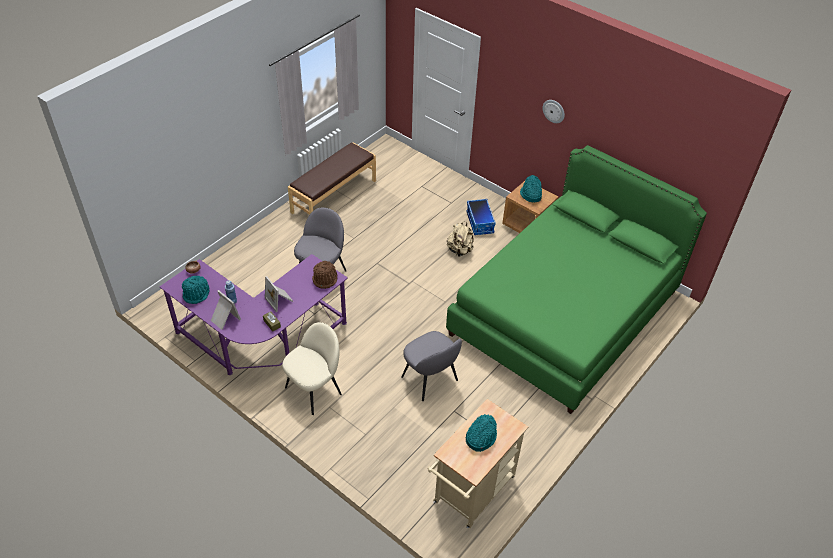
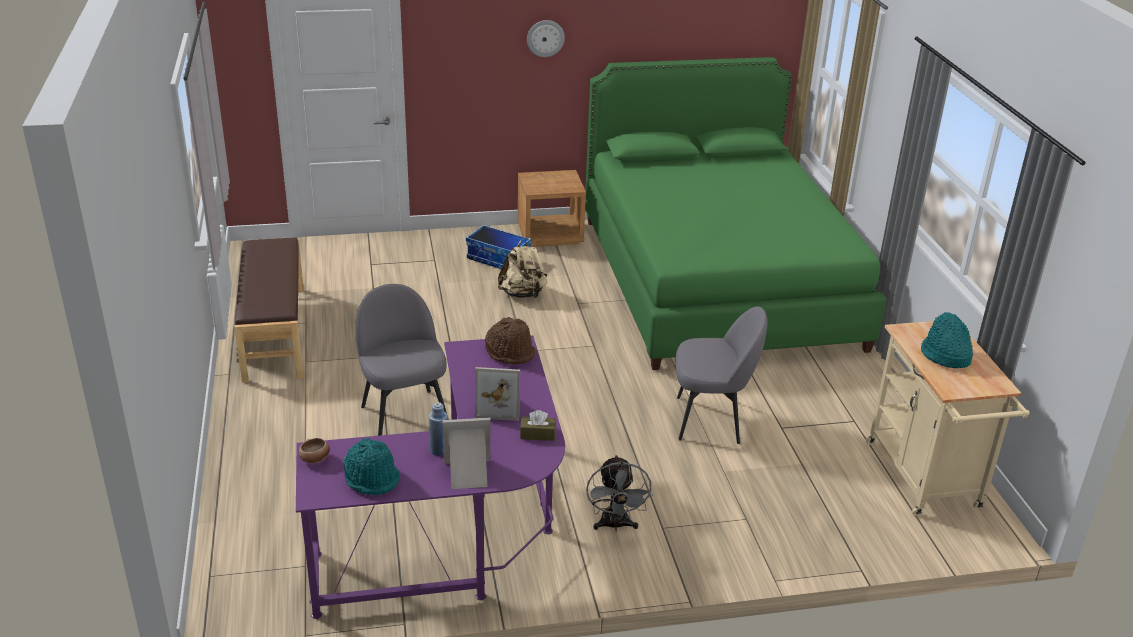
camera: 50 degrees left, 15 degrees down
beige chair [282,322,342,415] -> grey fan [586,455,653,531]
turquoise hat [520,175,542,202] -> none

